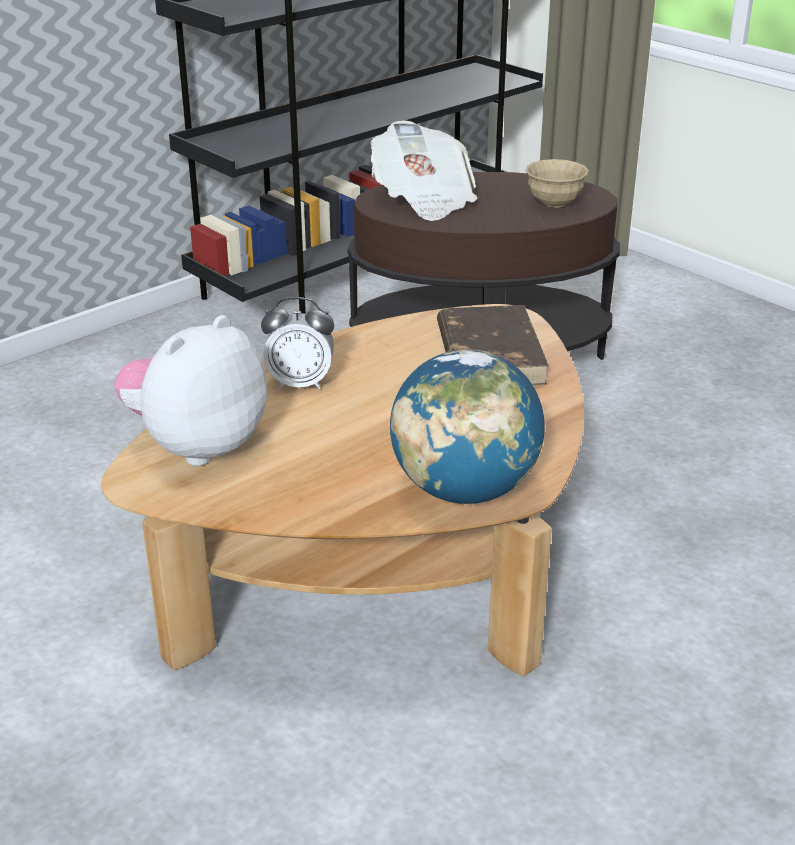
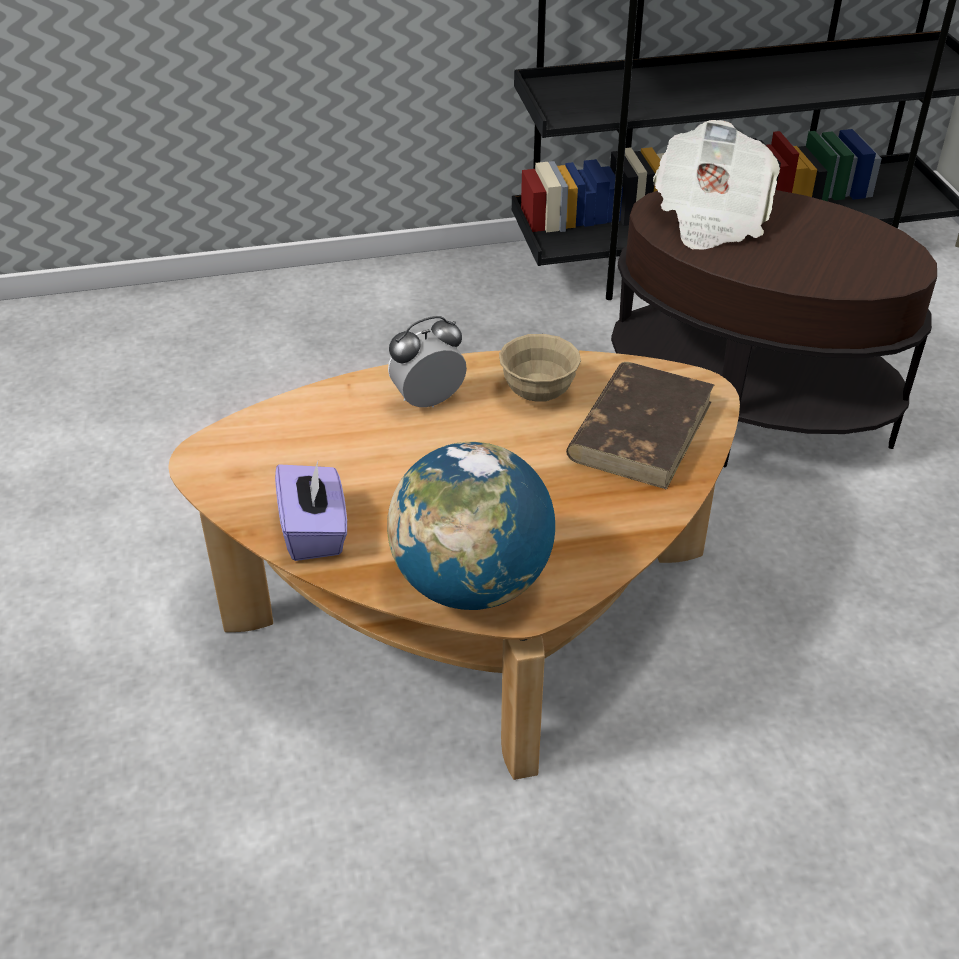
camera: 30 degrees right, 10 degrees up
plush toy [114,315,267,466] -> none
alarm clock [261,297,334,390] -> alarm clock turned 120 degrees clockwise [388,316,467,407]
beige bowl [526,159,589,207] -> beige bowl moved to [499,334,581,402]
none -> purple tissue box [275,461,347,561]

